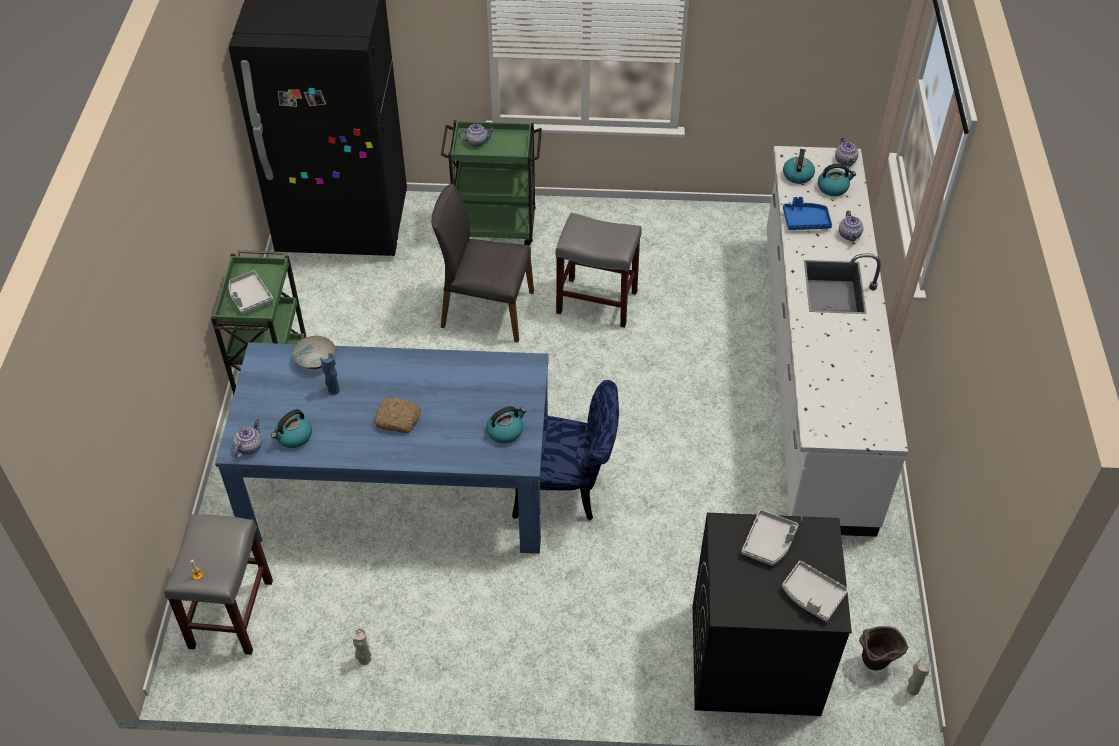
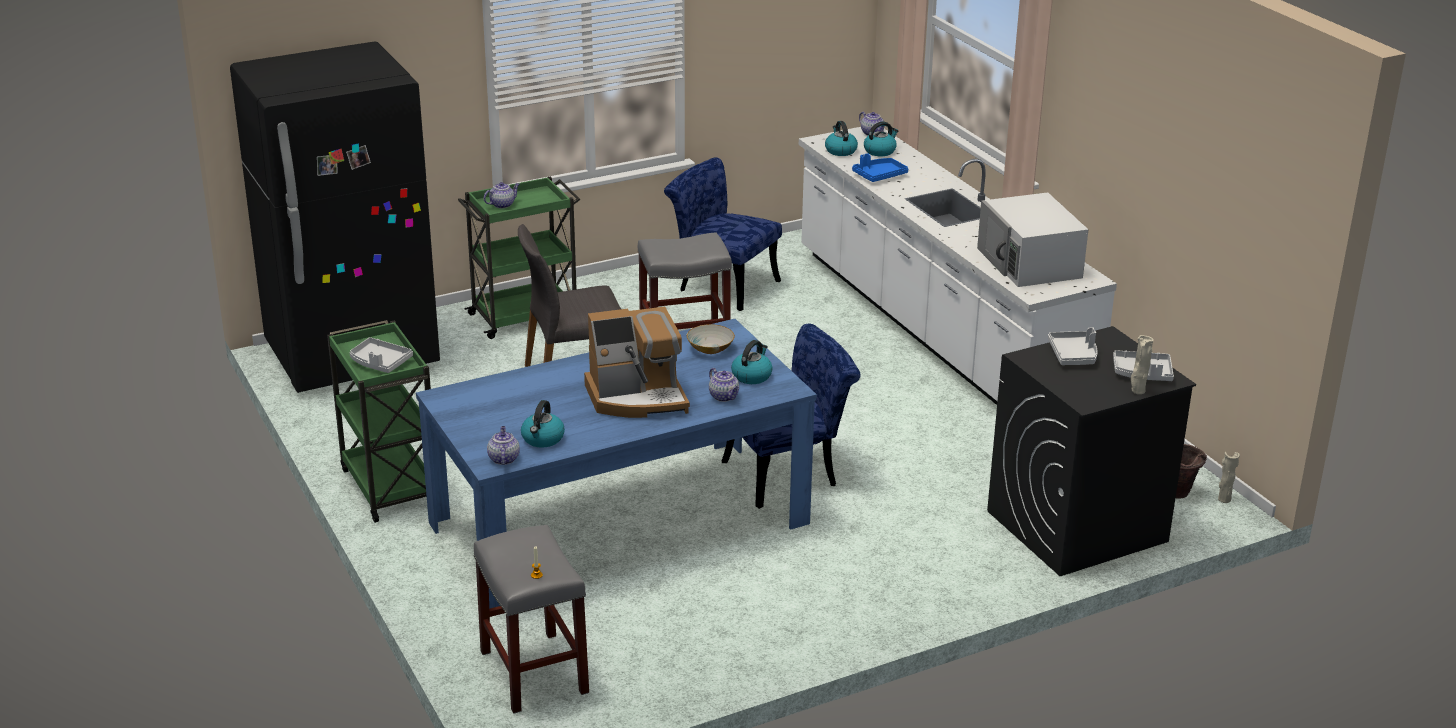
camera: 30 degrees left, 20 degrees down
bowl [292,336,335,369] -> bowl moved to [686,324,735,354]
blue vase [320,353,340,395] -> none
beige vase [353,628,371,665] -> beige vase moved to [1131,335,1154,394]
bread [375,397,421,433] -> coffee machine [584,307,690,418]
teapot [839,211,864,242] -> teapot moved to [709,368,739,402]
none -> blue chair [664,157,782,311]
none -> white microwave [977,192,1089,287]

